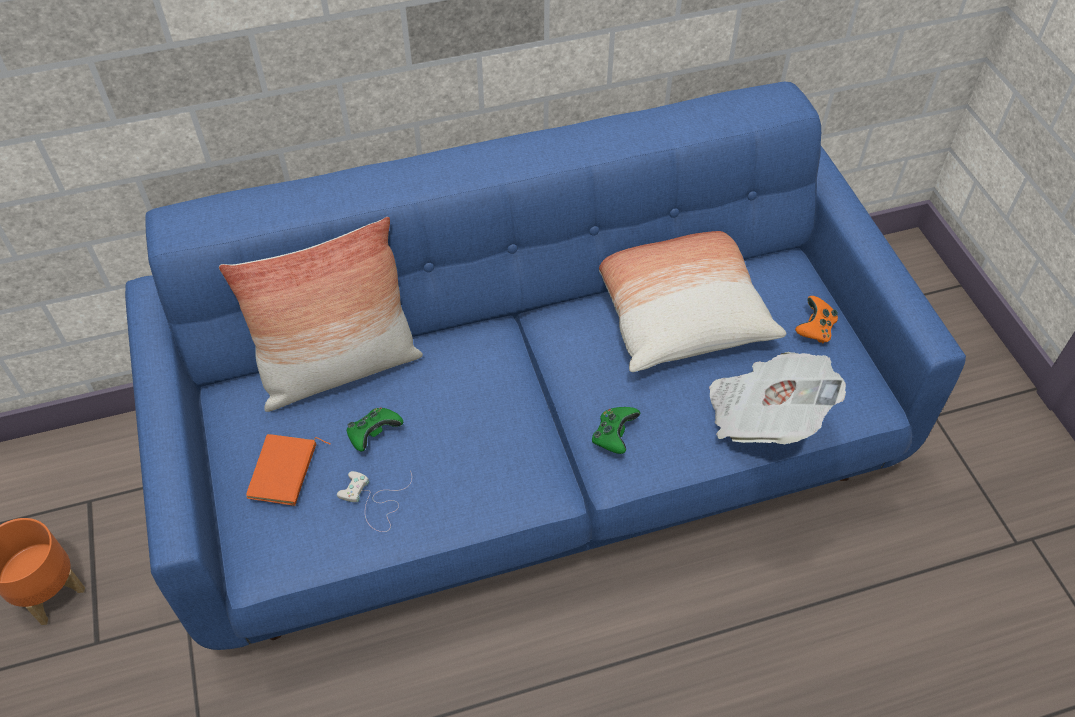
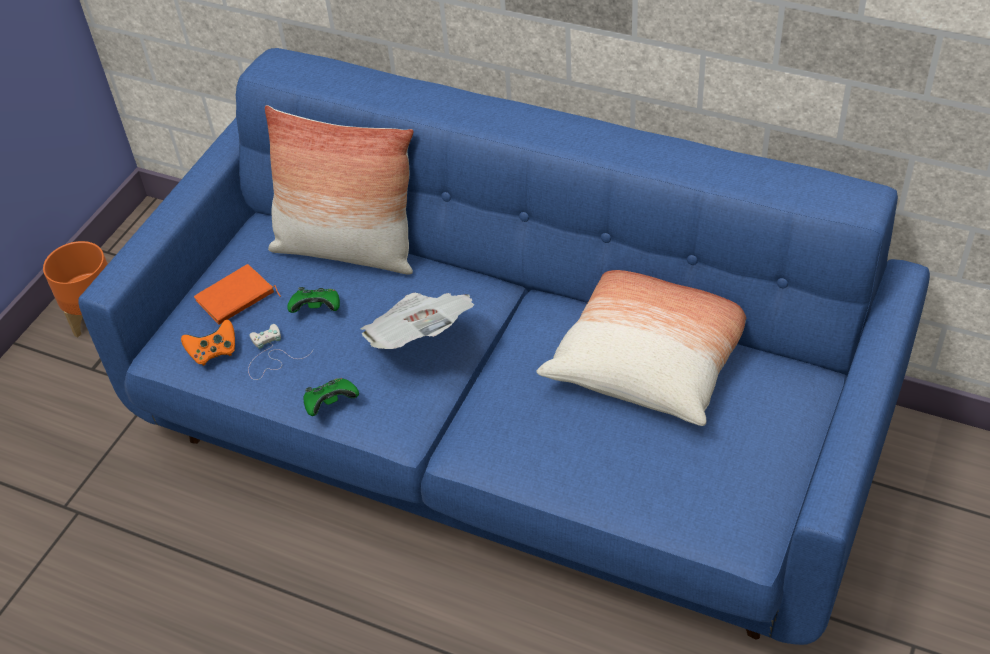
camera: 45 degrees right, 5 degrees down
green game controller [592,407,640,454] -> green game controller moved to [304,378,359,416]
newspaper [709,352,846,444] -> newspaper moved to [360,293,474,349]
orange game controller [795,296,838,343] -> orange game controller moved to [181,320,235,366]

